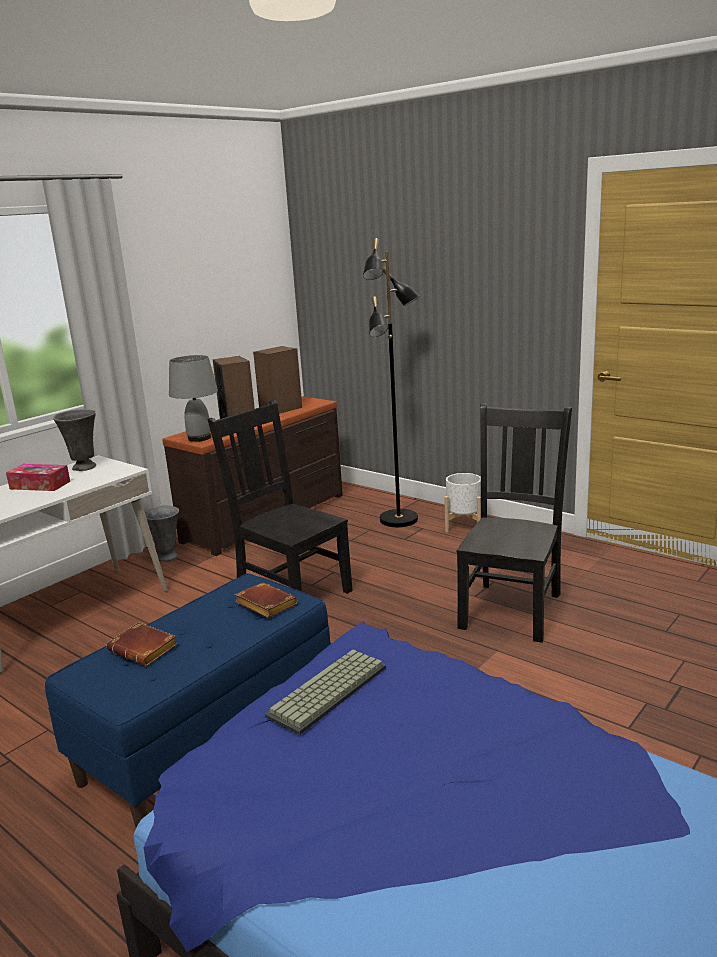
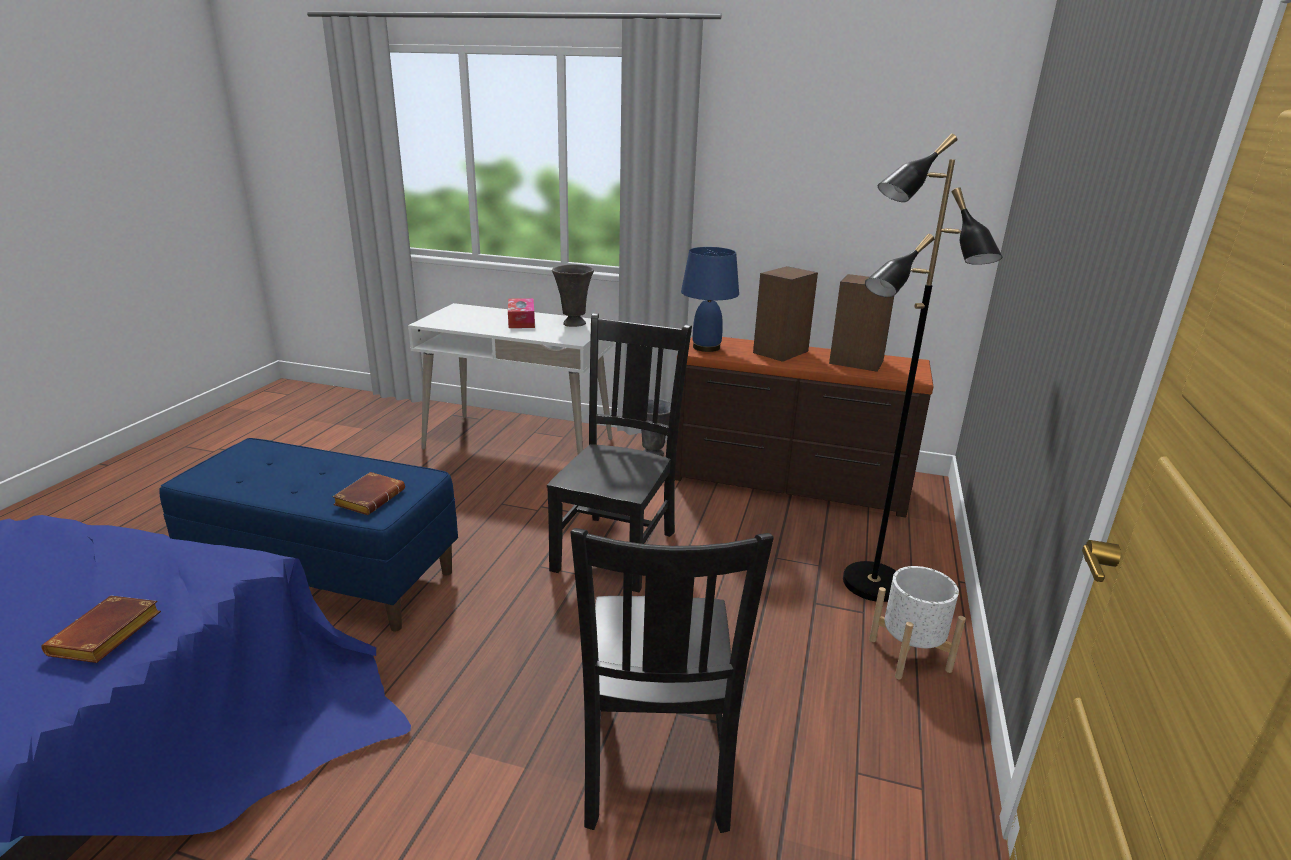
camera: 65 degrees right, 5 degrees up
brown book [107,622,177,666] -> brown book moved to [41,596,161,663]
grey table lamp [169,355,218,442] -> blue table lamp [681,247,739,352]
keyboard [265,650,386,735] -> none
black chair [456,403,572,643] -> black chair turned 90 degrees clockwise [571,528,774,833]

